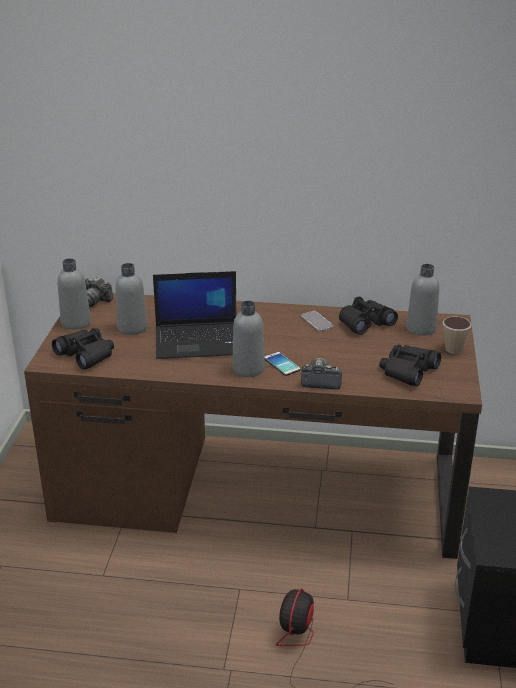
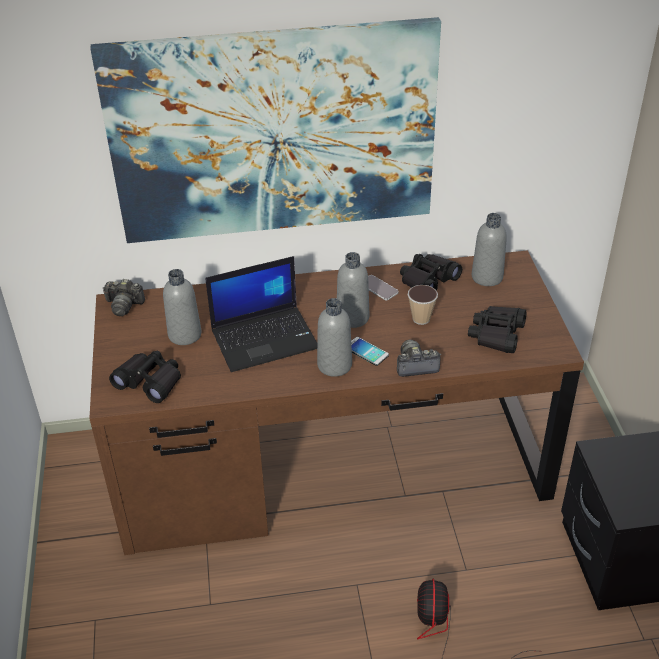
camera: 15 degrees left, 10 degrees up
grey bottle [57,258,91,330] -> grey bottle moved to [337,252,369,328]
cup [443,317,471,354] -> cup moved to [408,285,438,325]
none -> picture [90,17,441,243]

